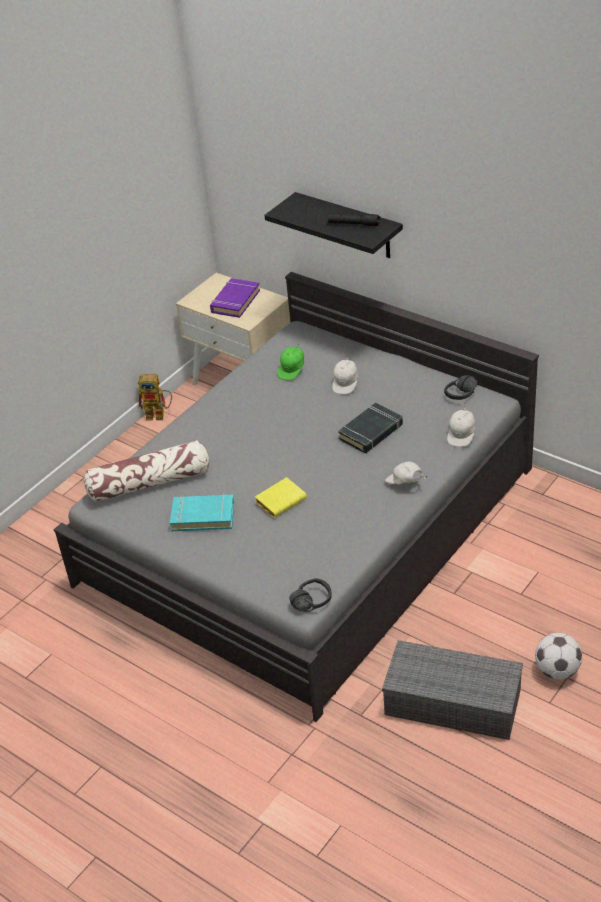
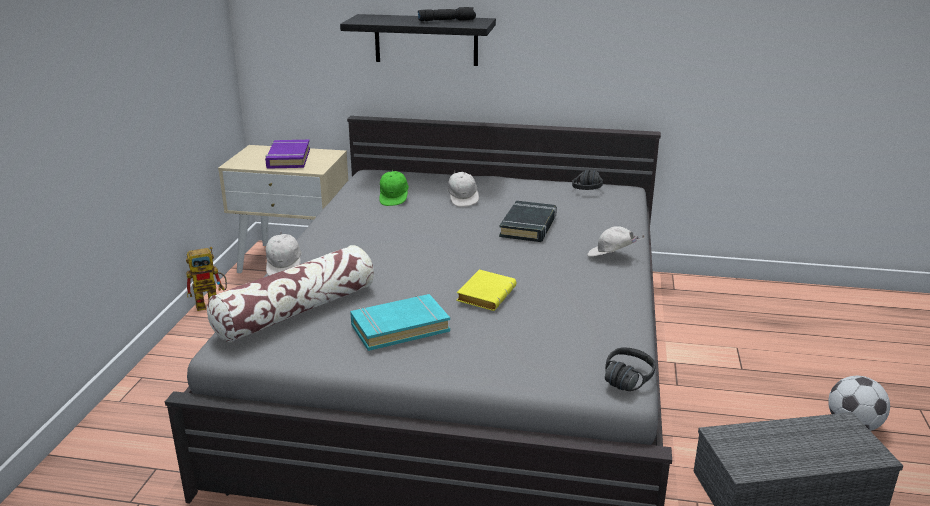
camera: 30 degrees left, 15 degrees down
white cap [447,406,476,447] -> white cap moved to [266,232,302,276]

